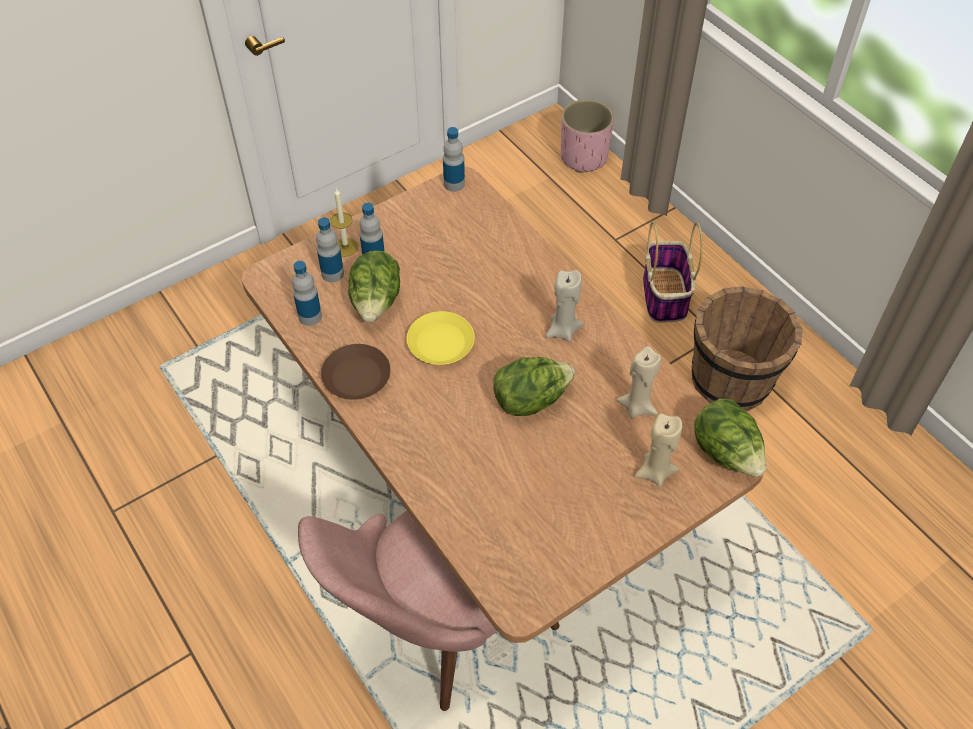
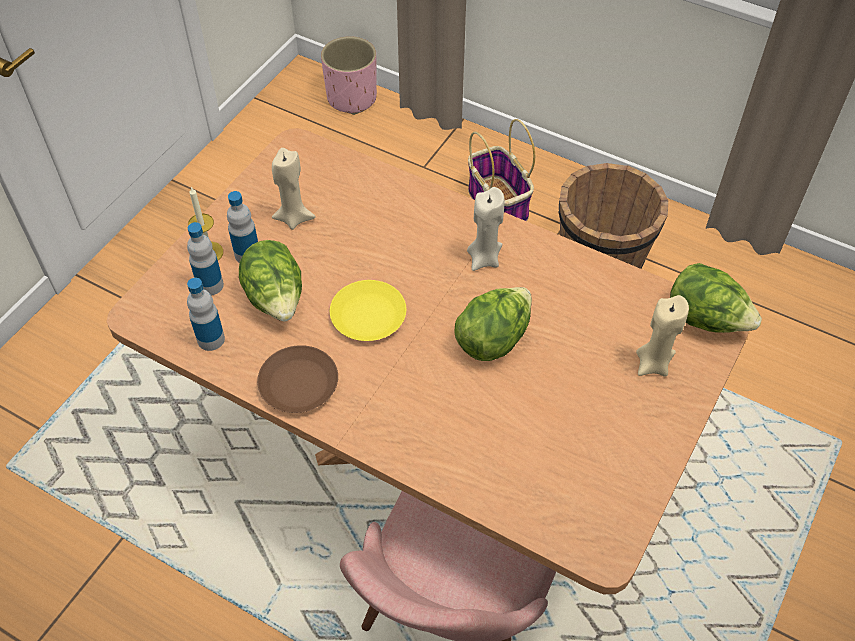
camera: 25 degrees left, 0 degrees up
bottle [443,127,465,192] -> none
beige candle [617,346,661,419] -> beige candle moved to [272,148,316,230]

